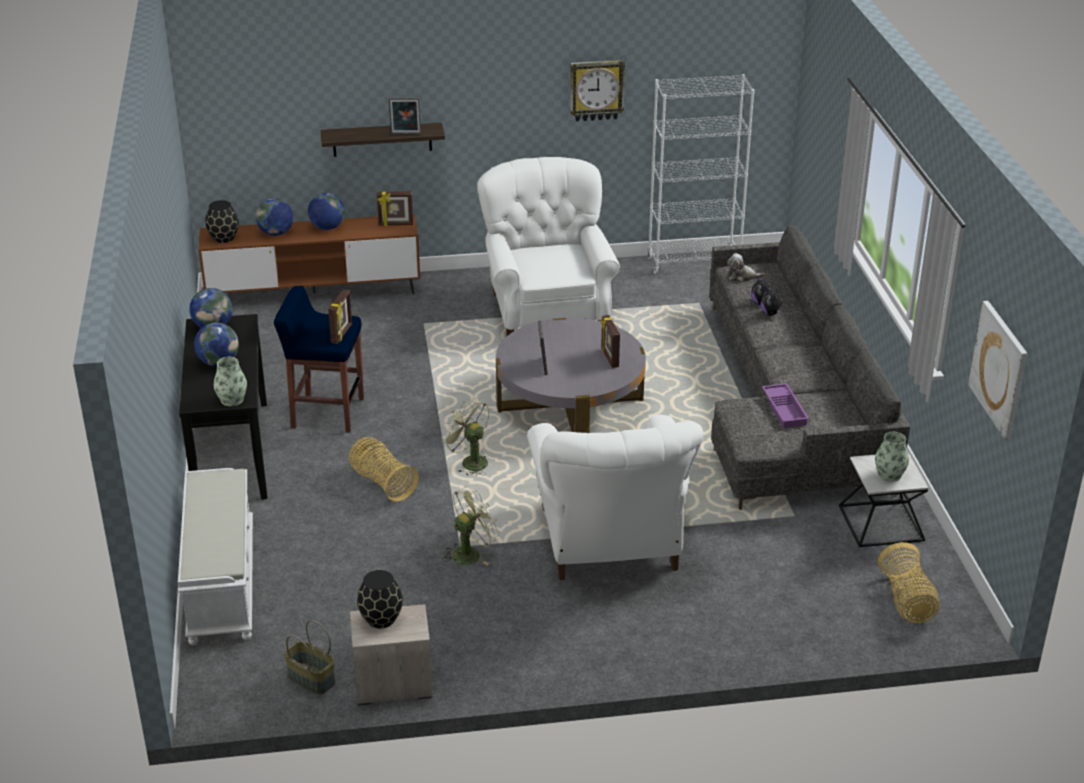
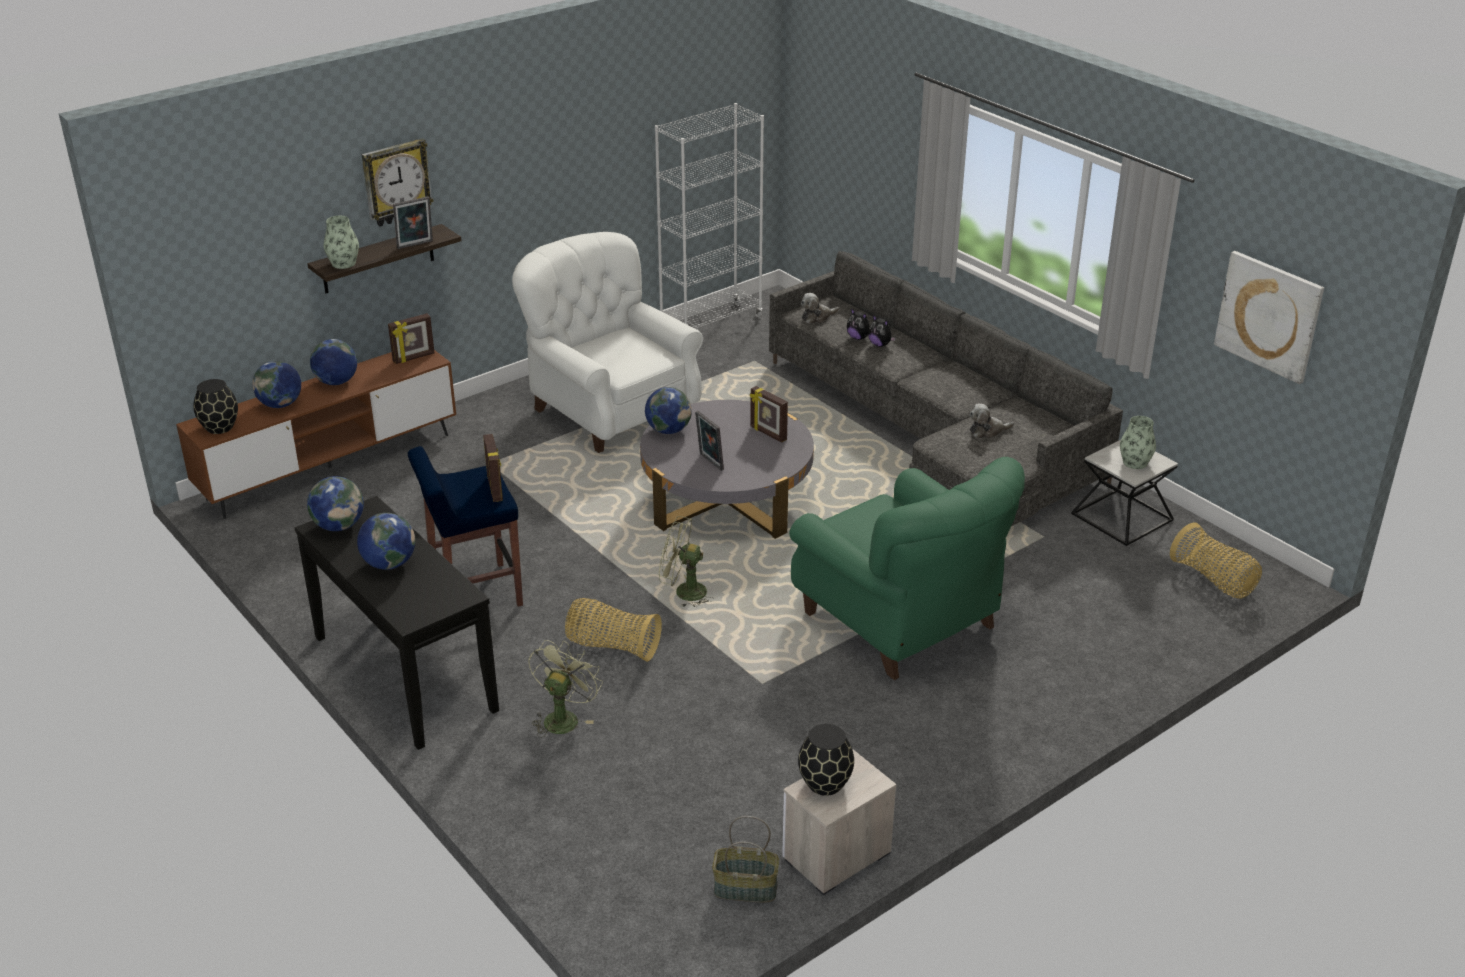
camera: 30 degrees left, 0 degrees up
white bench [178,468,253,645] -> none
vase [214,357,247,406] -> vase moved to [324,216,359,269]
green fan [444,486,500,565] -> green fan moved to [528,640,603,738]
white armchair [527,415,703,580] -> green armchair [789,457,1025,680]
wall clock [570,60,625,121] -> wall clock moved to [362,138,434,227]
purple tray [762,383,809,428] -> plush toy [970,403,1014,439]
none -> globe [645,387,692,434]

